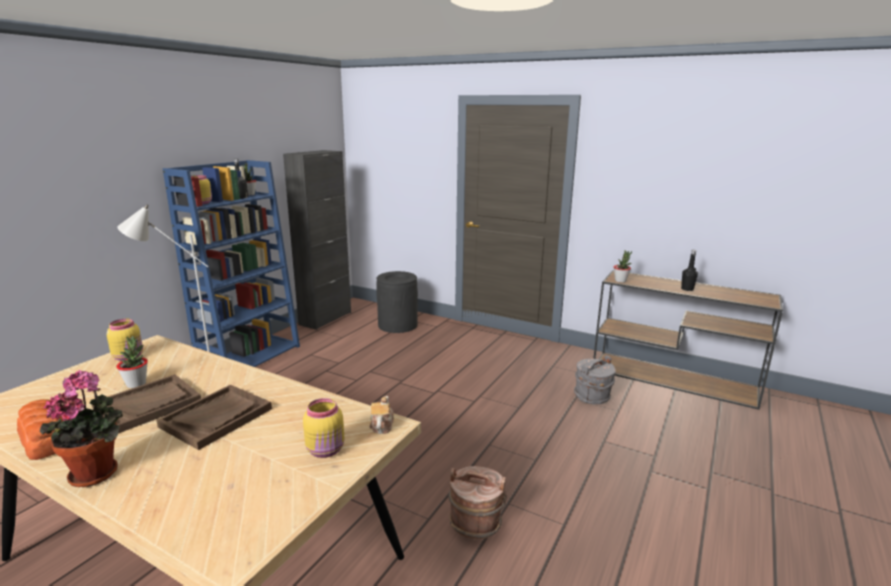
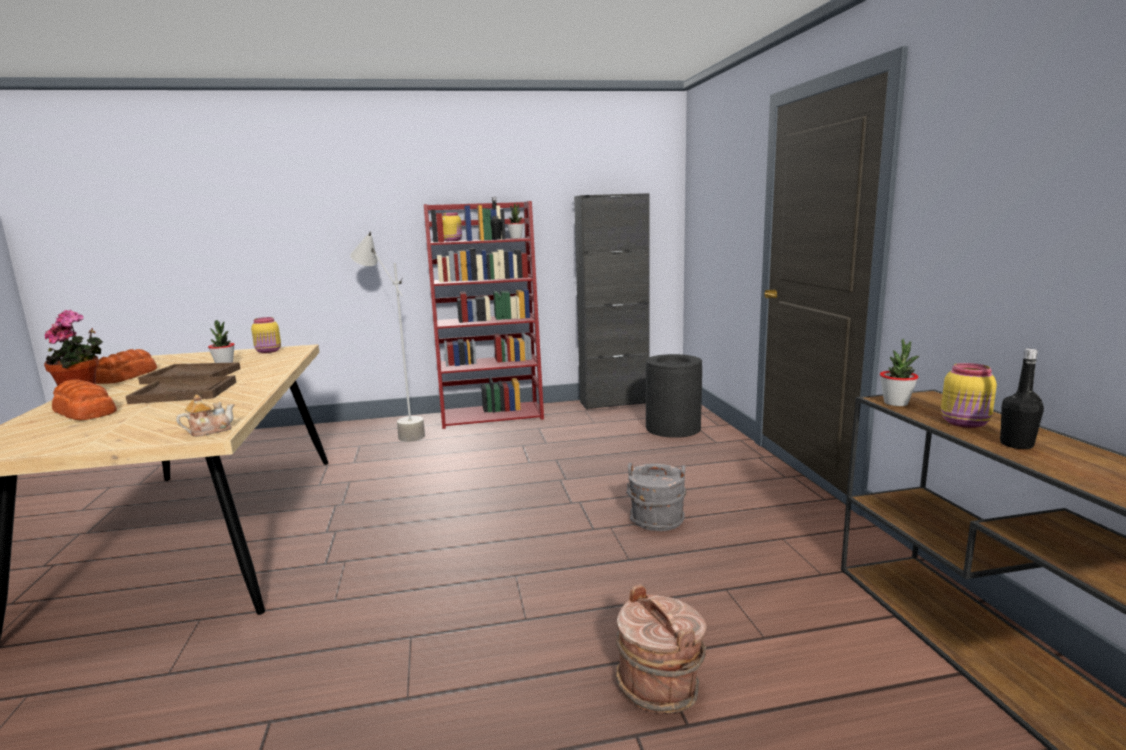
camera: 50 degrees right, 5 degrees down
blue bookcase [163,160,300,367] -> red bookcase [424,201,544,429]
yellow jar [303,398,344,458] -> yellow jar moved to [941,363,997,428]
brown bucket [448,466,507,540] -> brown bucket moved to [615,584,706,713]
grey bucket [574,355,616,404] -> grey bucket moved to [626,463,687,531]
none -> bread [52,379,117,420]

